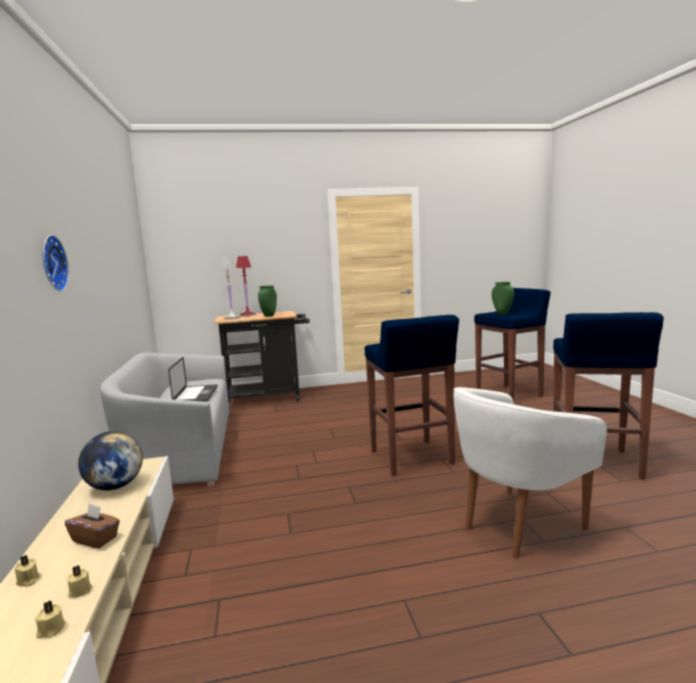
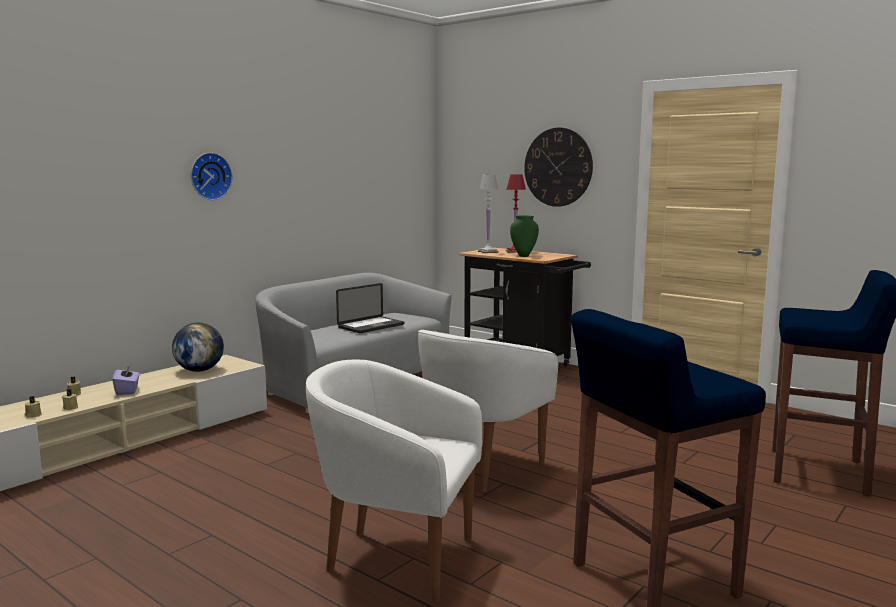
camera: 50 degrees right, 0 degrees up
brown tissue box [65,504,120,548] -> purple tissue box [112,365,140,395]
blue stool [365,315,459,476] -> white armchair [418,330,558,492]
green vase [492,282,514,315] -> none
none -> wall clock [524,127,593,207]

